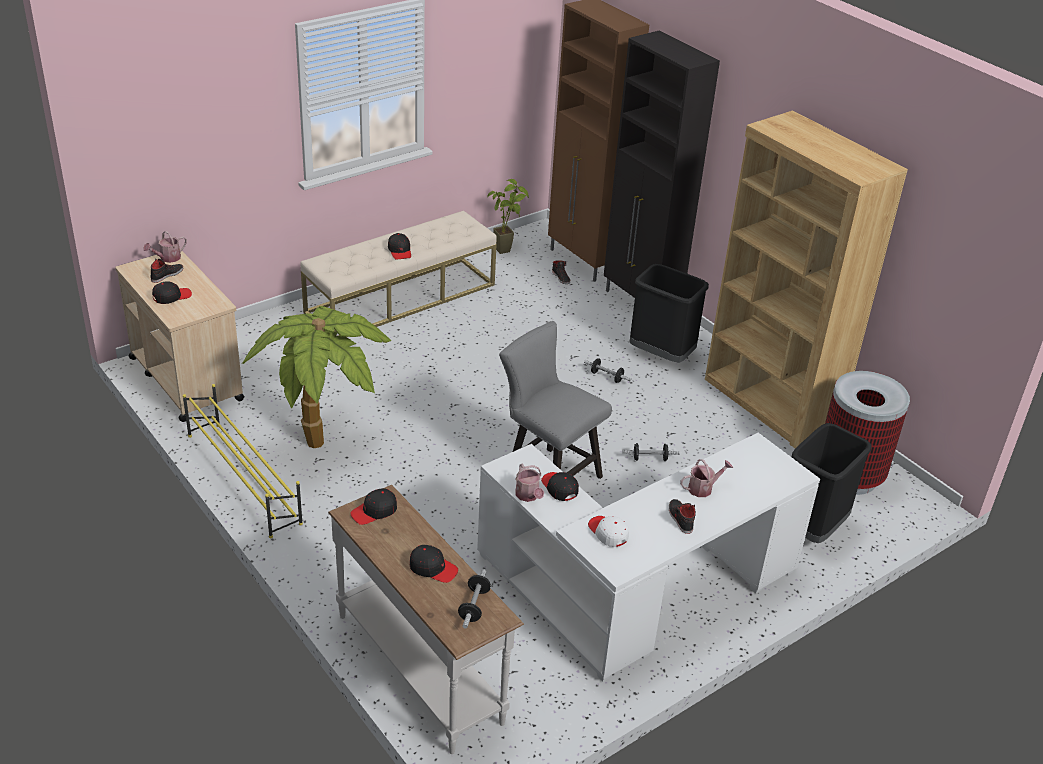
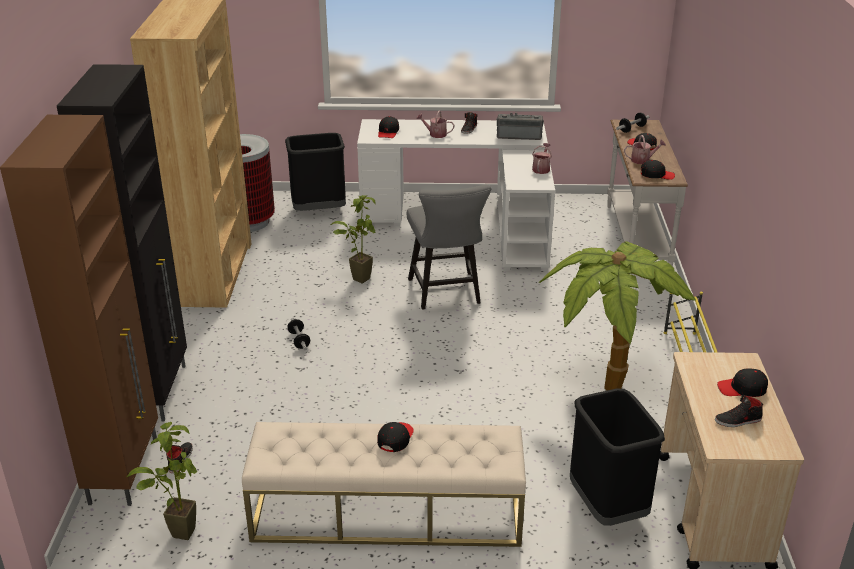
camera: 140 degrees left, 5 degrees down
watering can [143,231,187,263] -> watering can moved to [624,135,666,164]
black cap [541,472,579,501] -> black cap moved to [378,116,399,138]
white cap [588,516,629,547] -> radio [496,112,544,140]
dumbbell [622,443,680,461] -> potted plant [330,195,375,283]
black trash can [629,264,709,363] -> black trash can moved to [570,389,665,526]

